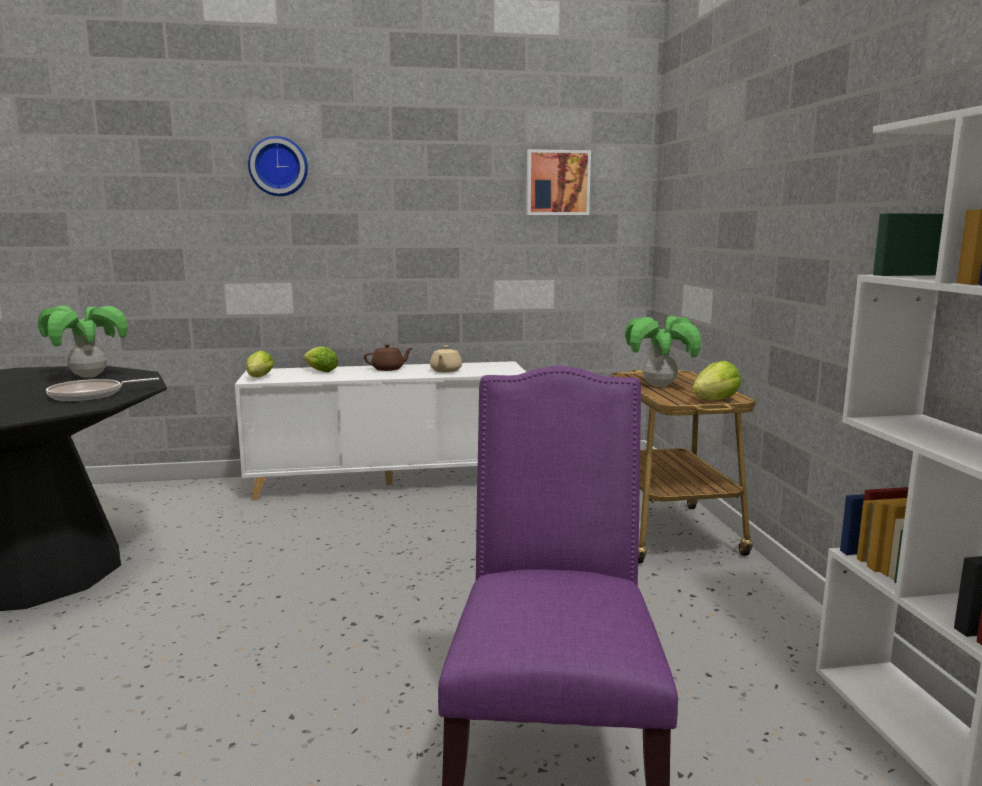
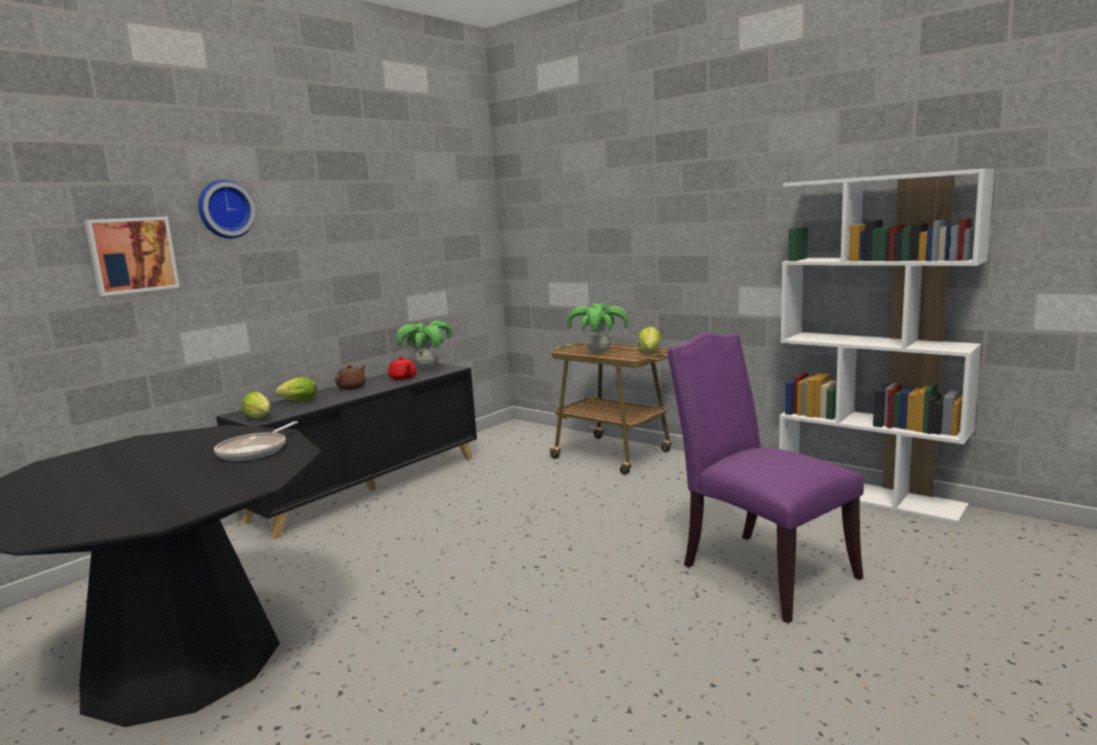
camera: 40 degrees left, 0 degrees up
potted plant [38,306,128,378] -> potted plant moved to [396,320,452,369]
white cabinet [235,361,526,500] -> black cabinet [216,363,477,539]
beige teapot [430,345,462,372] -> red teapot [388,356,416,380]
picture [526,149,591,215] -> picture moved to [84,216,180,296]

